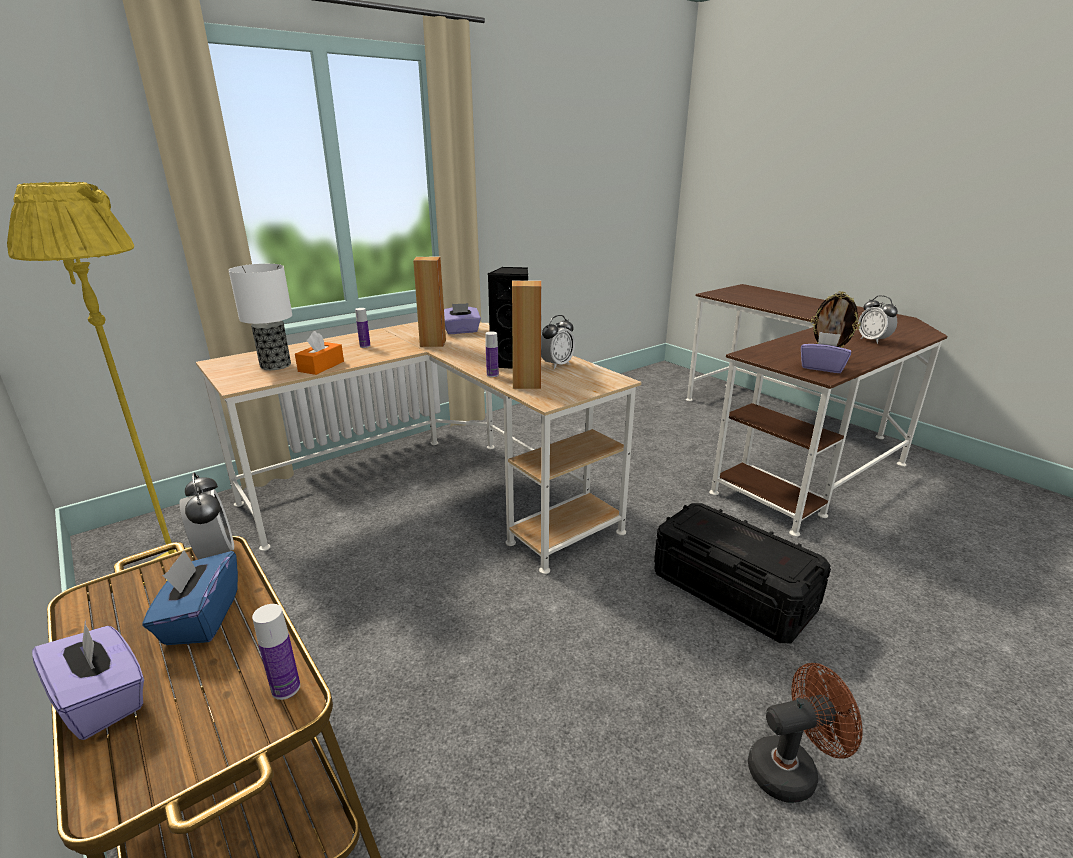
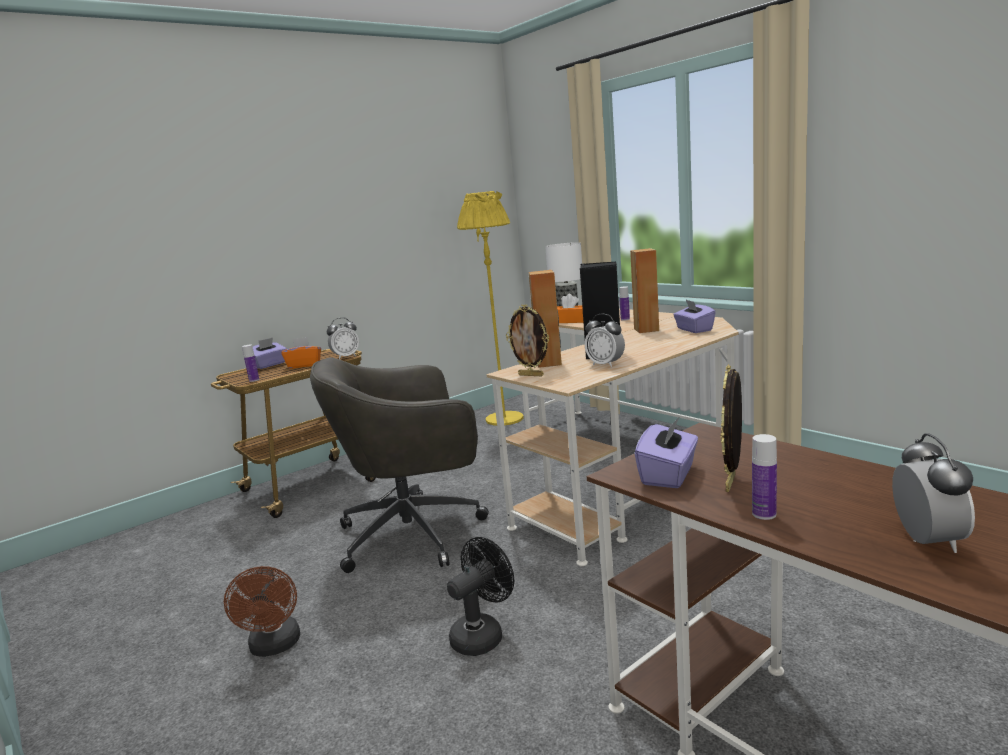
camera: 90 degrees right, 10 degrees down
blue tissue box [142,550,238,645] -> orange tissue box [281,337,321,369]
bottle [485,332,499,377] -> bottle moved to [752,434,777,520]
black storage box [654,503,831,643] -> black fan [447,537,514,656]
alarm clock [858,295,898,344] -> alarm clock turned 120 degrees clockwise [892,433,975,553]
none -> grey office chair [310,357,489,573]
none -> picture frame [506,304,549,376]

